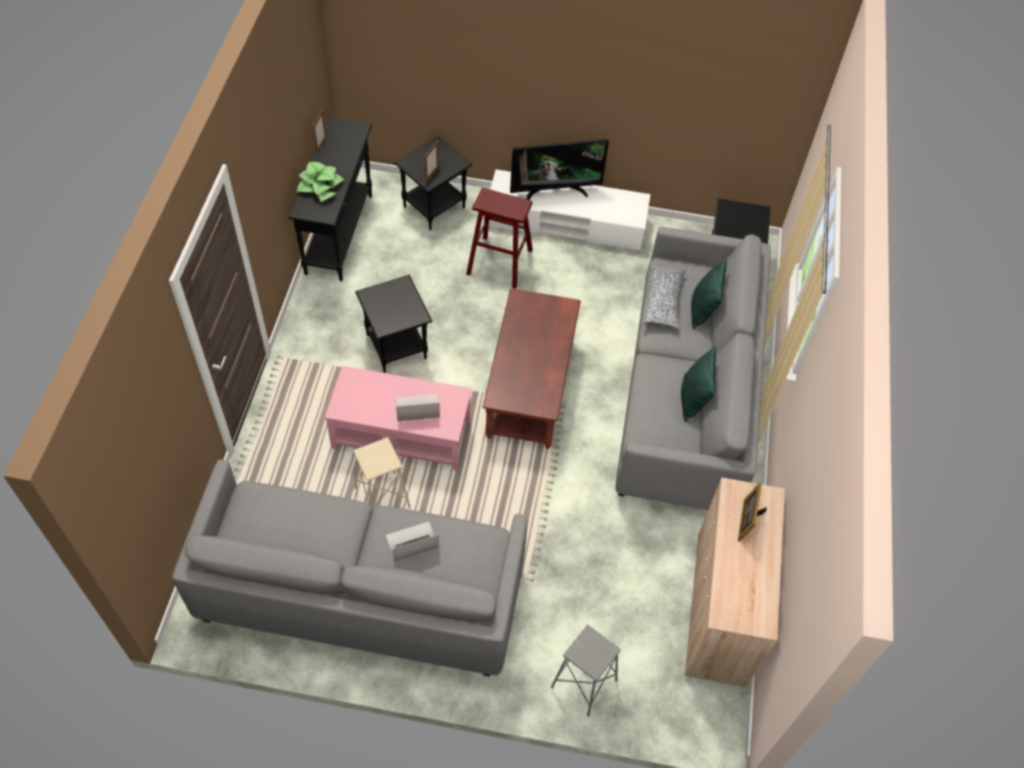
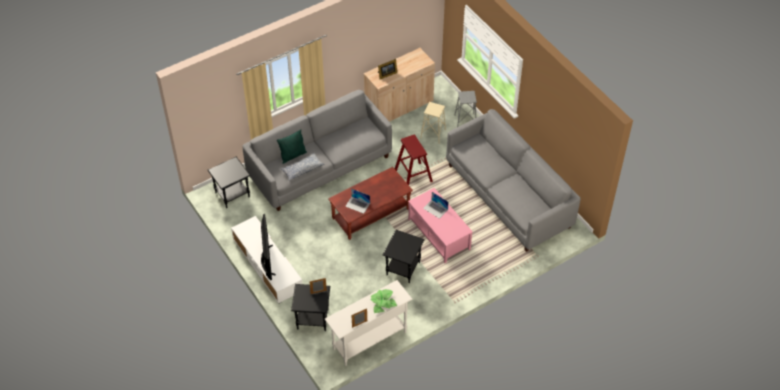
camera: 130 degrees left, 5 degrees down
black console table [288,117,372,281] -> white console table [325,280,412,366]
beige stool [353,437,411,510] -> beige stool moved to [420,102,446,143]
laptop [386,522,439,562] -> laptop moved to [345,188,370,214]
red stool [466,188,533,289] -> red stool moved to [395,135,433,185]
television [510,139,609,200] -> television turned 45 degrees clockwise [261,214,276,280]
green pillow [681,346,716,422] -> none

